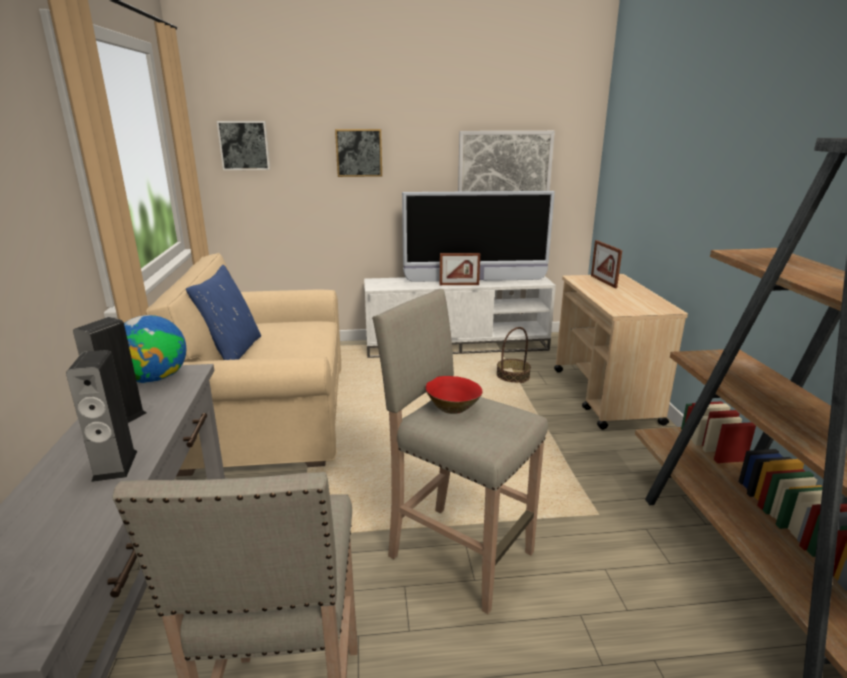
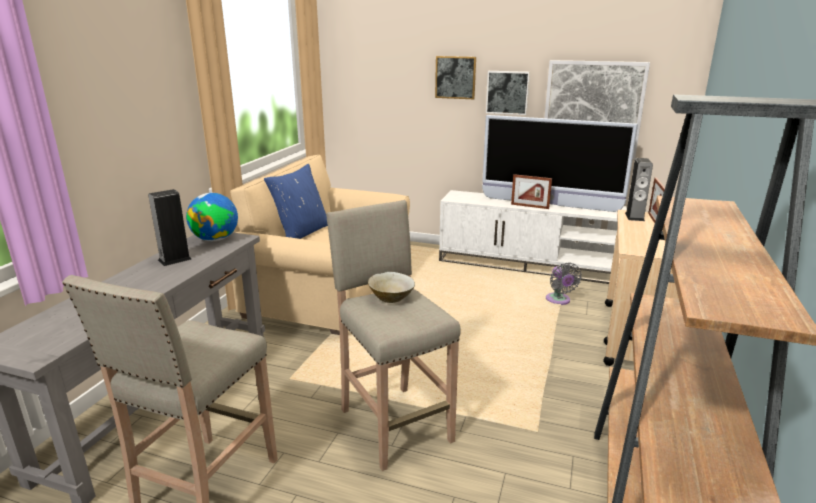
camera: 25 degrees right, 0 degrees up
speaker [66,350,137,482] -> speaker moved to [625,158,653,221]
picture [217,121,270,170] -> picture moved to [486,71,530,115]
red bowl [425,376,483,414] -> beige bowl [368,272,415,303]
basket [497,327,531,383] -> grey fan [546,263,582,305]

